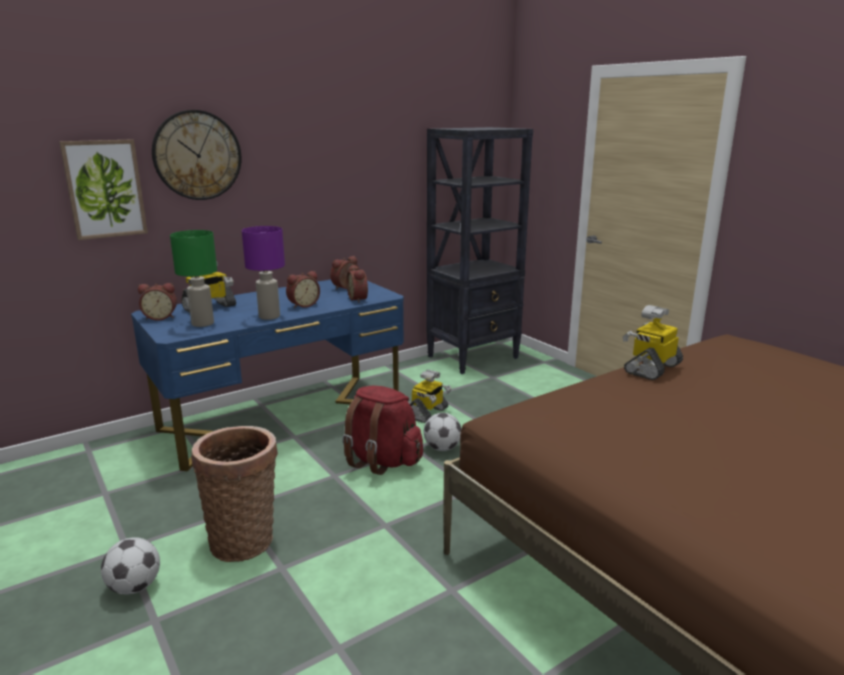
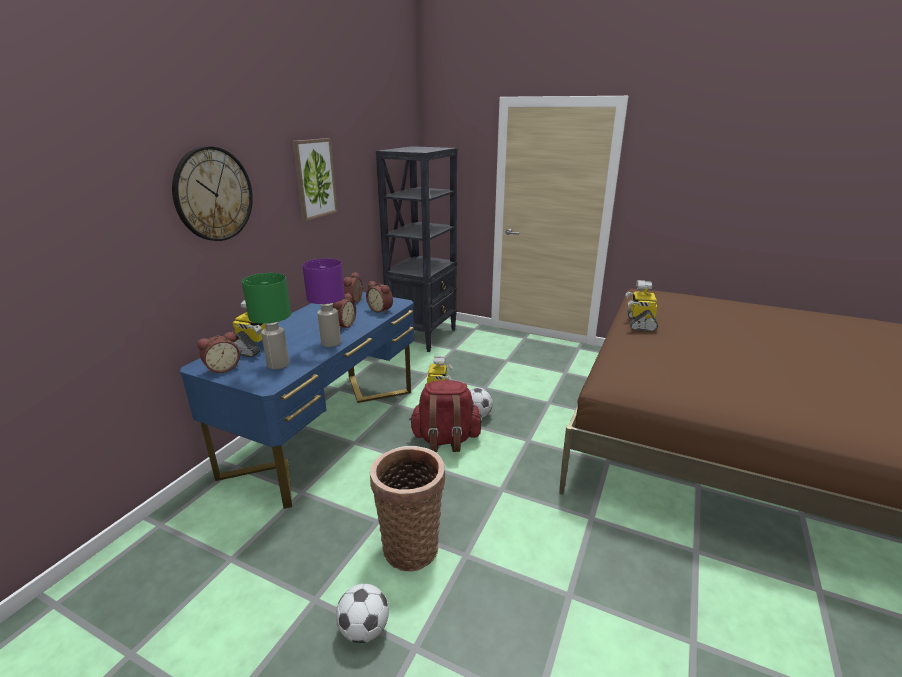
camera: 30 degrees left, 5 degrees up
picture [59,139,148,240] -> picture moved to [292,138,338,221]

